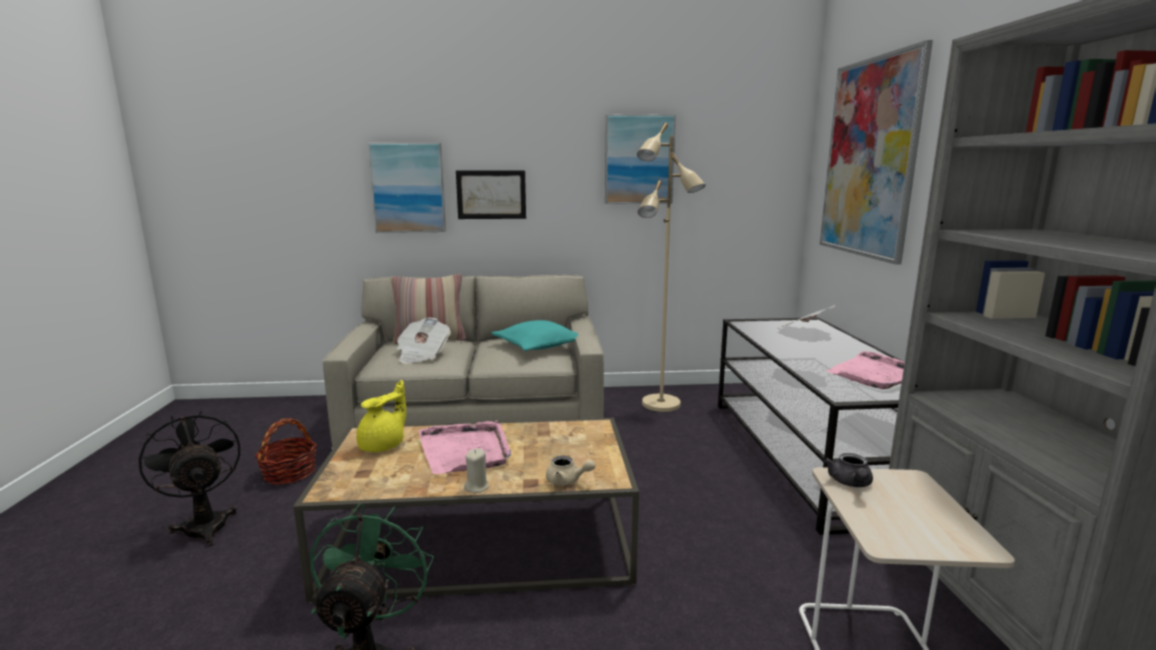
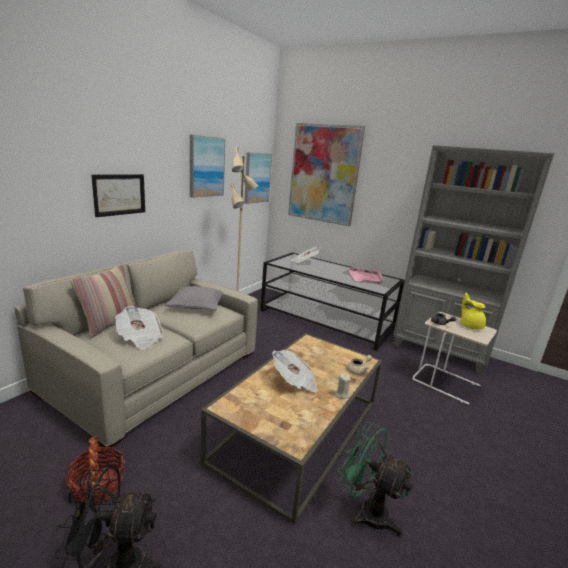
camera: 55 degrees left, 5 degrees up
yellow teapot [356,380,406,452] -> yellow teapot moved to [461,293,486,330]
picture [367,143,446,233] -> picture moved to [244,152,272,204]
pink tray [419,421,511,474] -> newspaper [272,350,317,393]
turquoise pillow [491,320,578,351] -> grey pillow [165,286,223,311]

